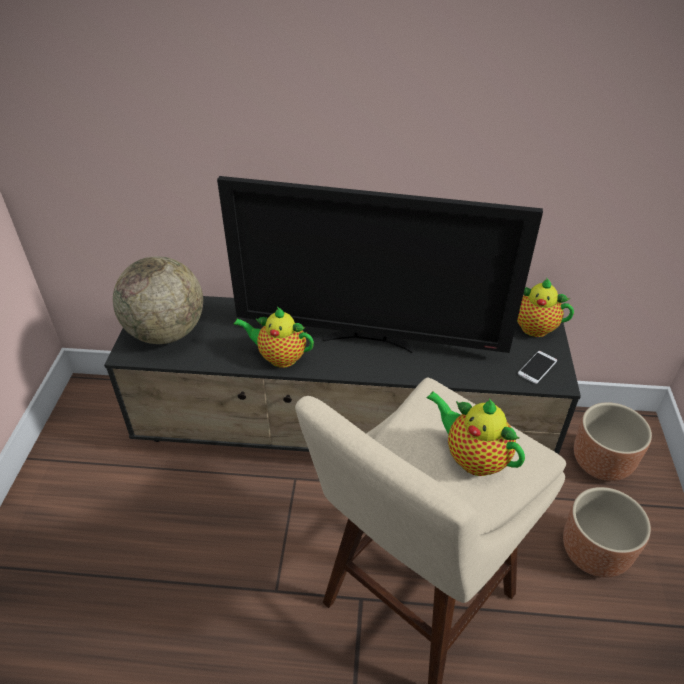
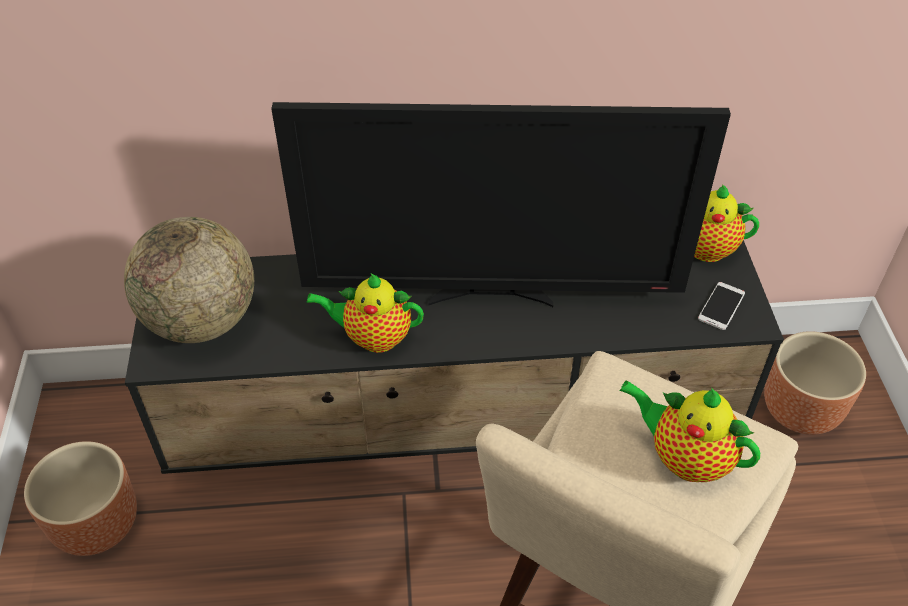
camera: 10 degrees left, 5 degrees up
brown planter [563,487,651,578] -> brown planter moved to [24,441,137,556]

